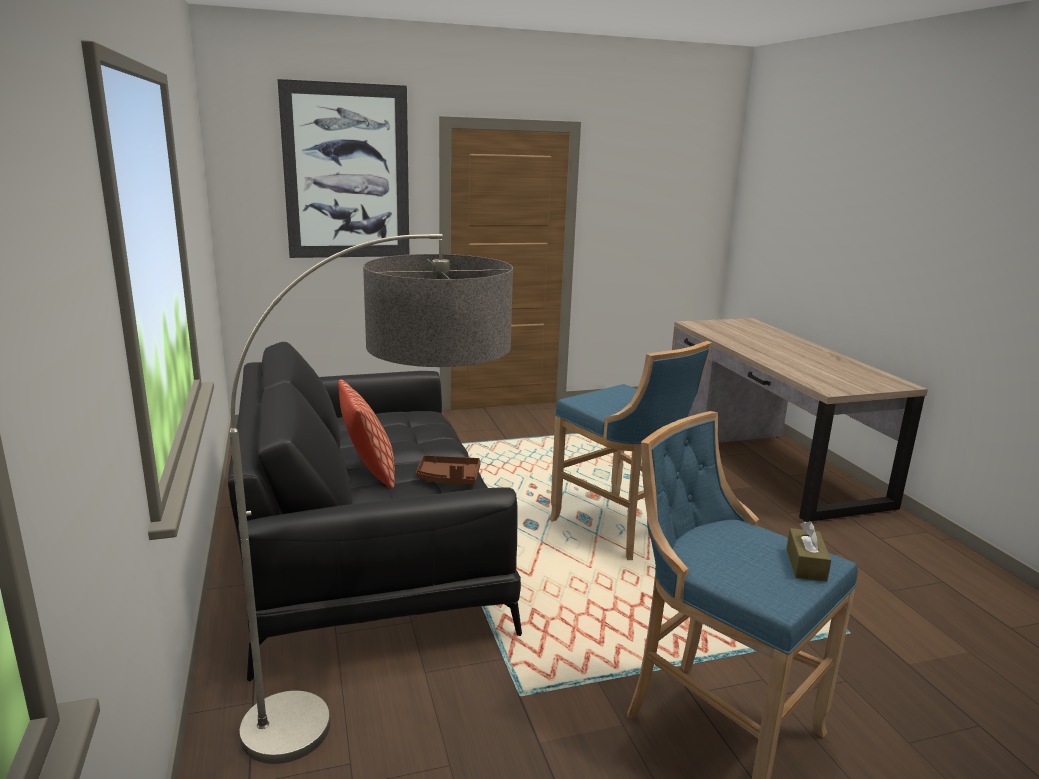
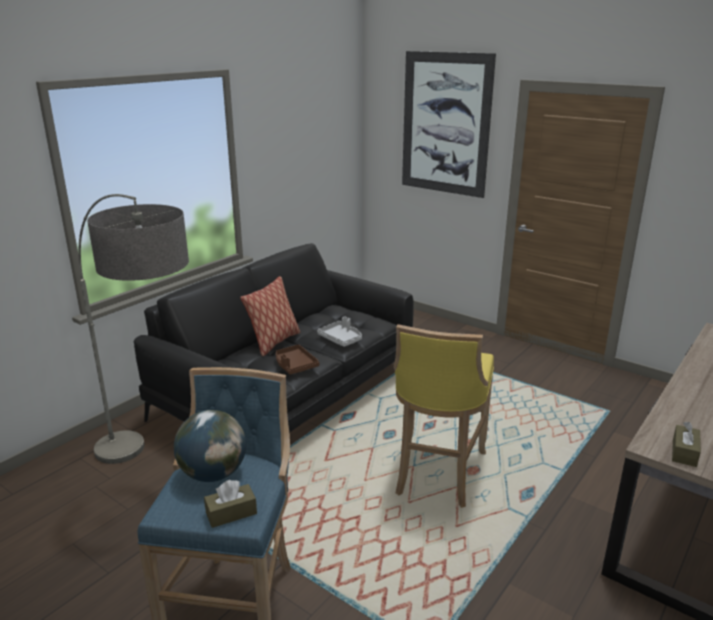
camera: 55 degrees right, 5 degrees up
blue stool [549,341,712,560] -> yellow stool [394,324,494,508]
none -> globe [174,410,246,482]
none -> grey tray [317,316,362,347]
none -> brown tissue box [672,422,701,467]

